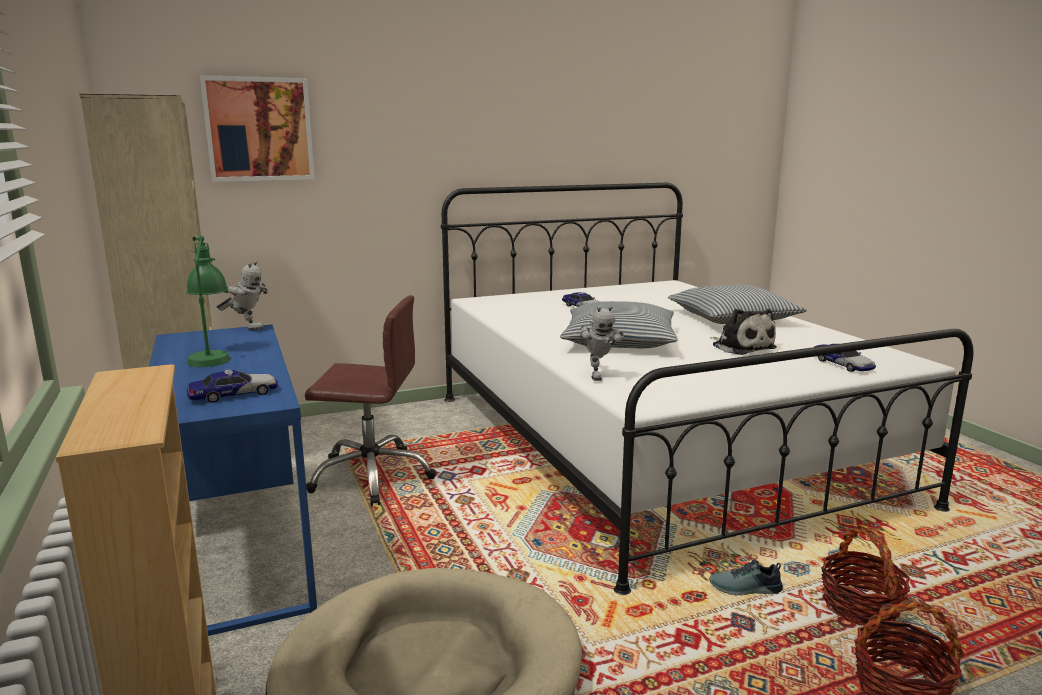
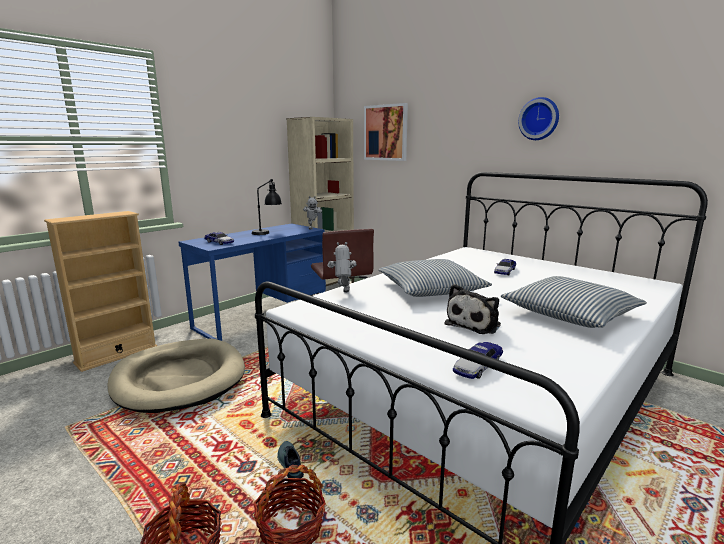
camera: 65 degrees right, 0 degrees up
green table lamp [186,235,230,367] -> black table lamp [252,179,282,235]
toy robot [580,306,624,381] -> toy robot turned 120 degrees clockwise [327,242,357,293]
none -> wall clock [518,97,559,140]

